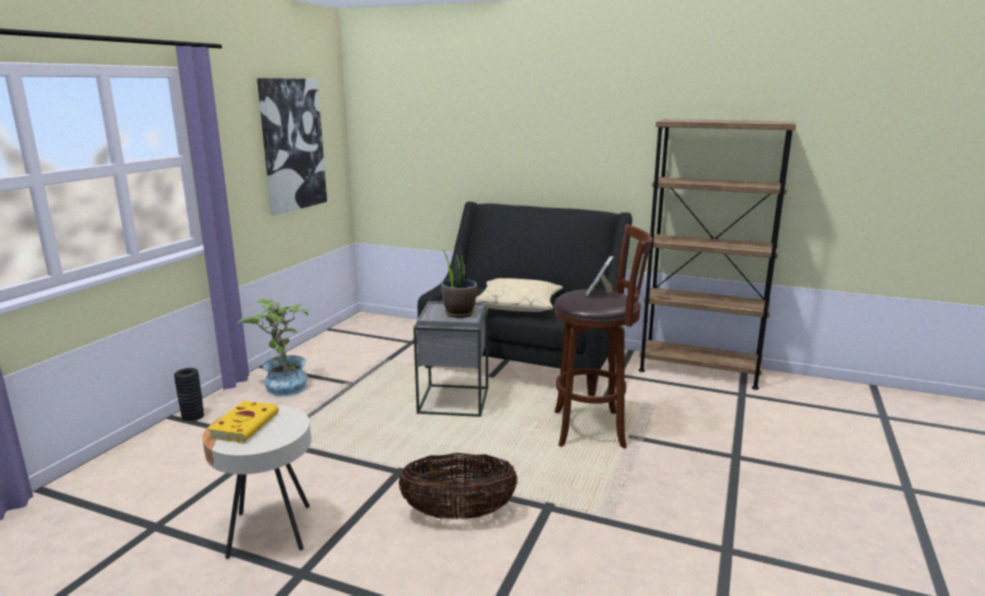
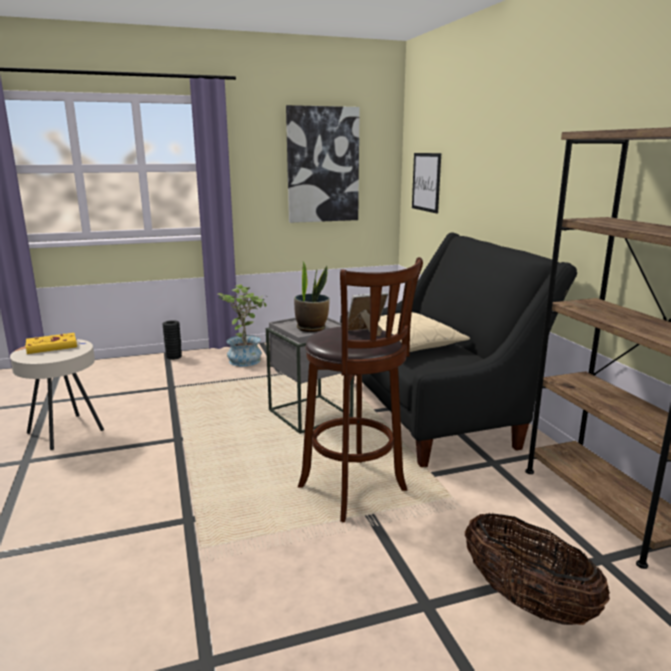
camera: 50 degrees right, 0 degrees up
basket [399,453,518,519] -> basket moved to [465,513,610,625]
none -> picture [412,153,441,214]

